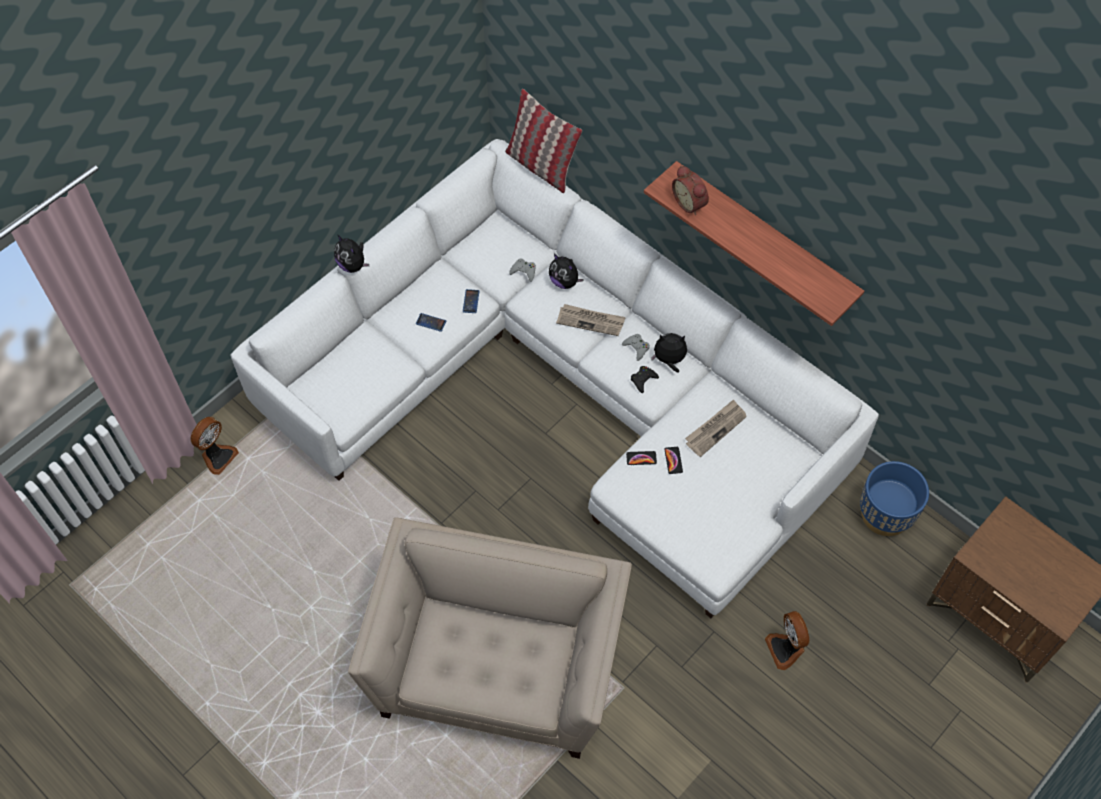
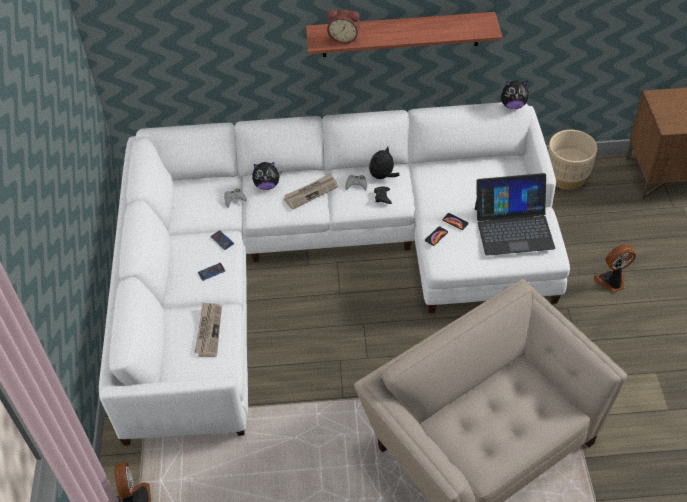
camera: 45 degrees left, 10 degrees down
plush toy [334,235,369,273] -> plush toy moved to [501,80,530,109]
pillow [505,89,582,193] -> none
newspaper [685,399,747,457] -> newspaper moved to [194,302,222,357]
fan [765,611,809,670] -> fan turned 135 degrees clockwise [594,244,636,292]
blue planter [860,461,929,536] -> beige planter [548,130,597,190]
none -> laptop [475,173,555,256]

